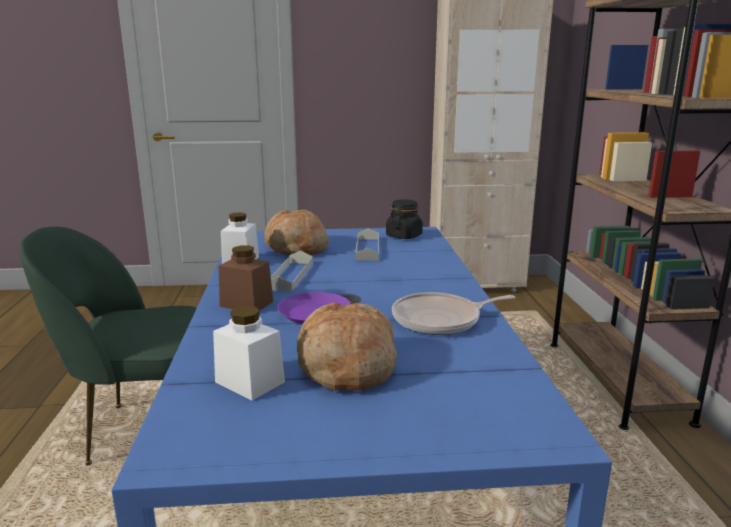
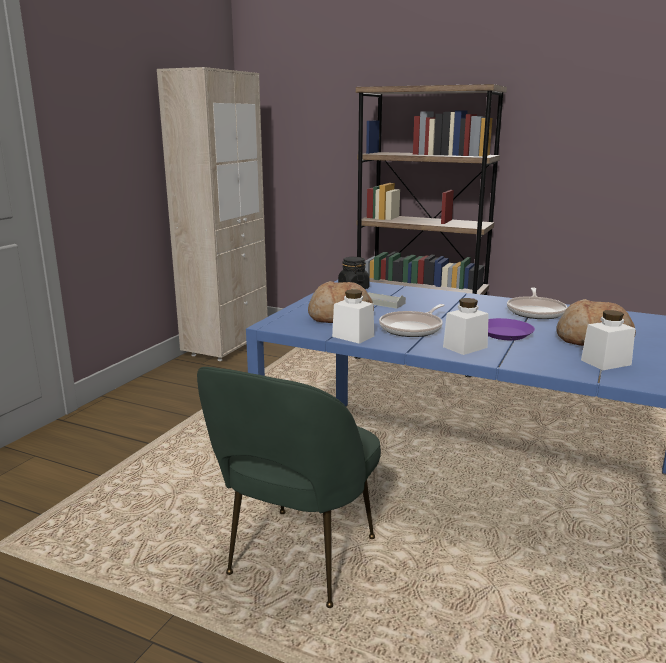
camera: 60 degrees left, 0 degrees up
brown jar [219,245,273,310] -> white jar [443,298,489,355]
grey tray [271,251,313,291] -> frying pan [379,304,444,337]

